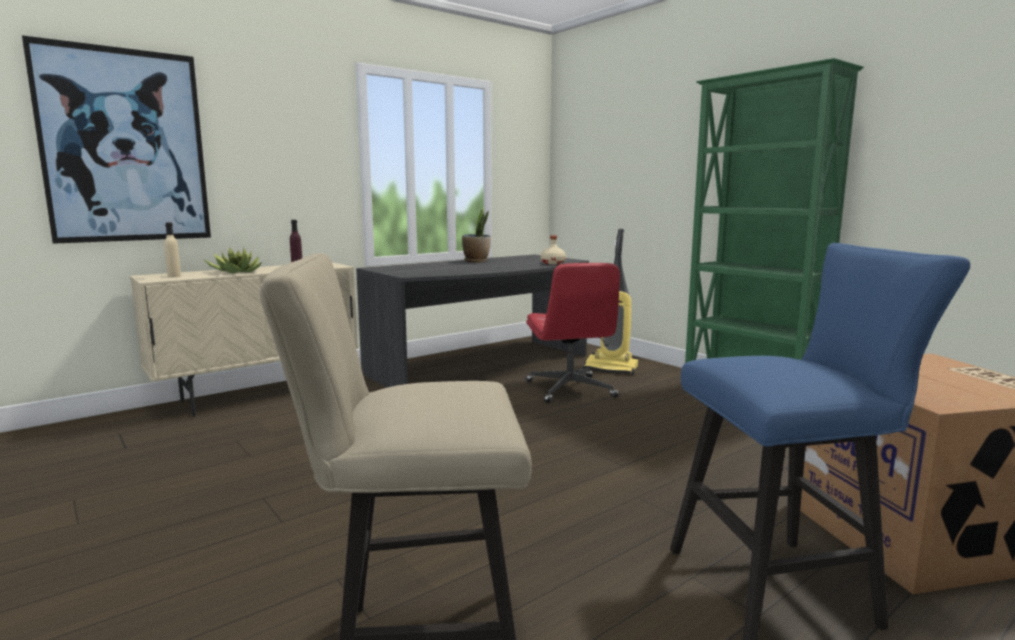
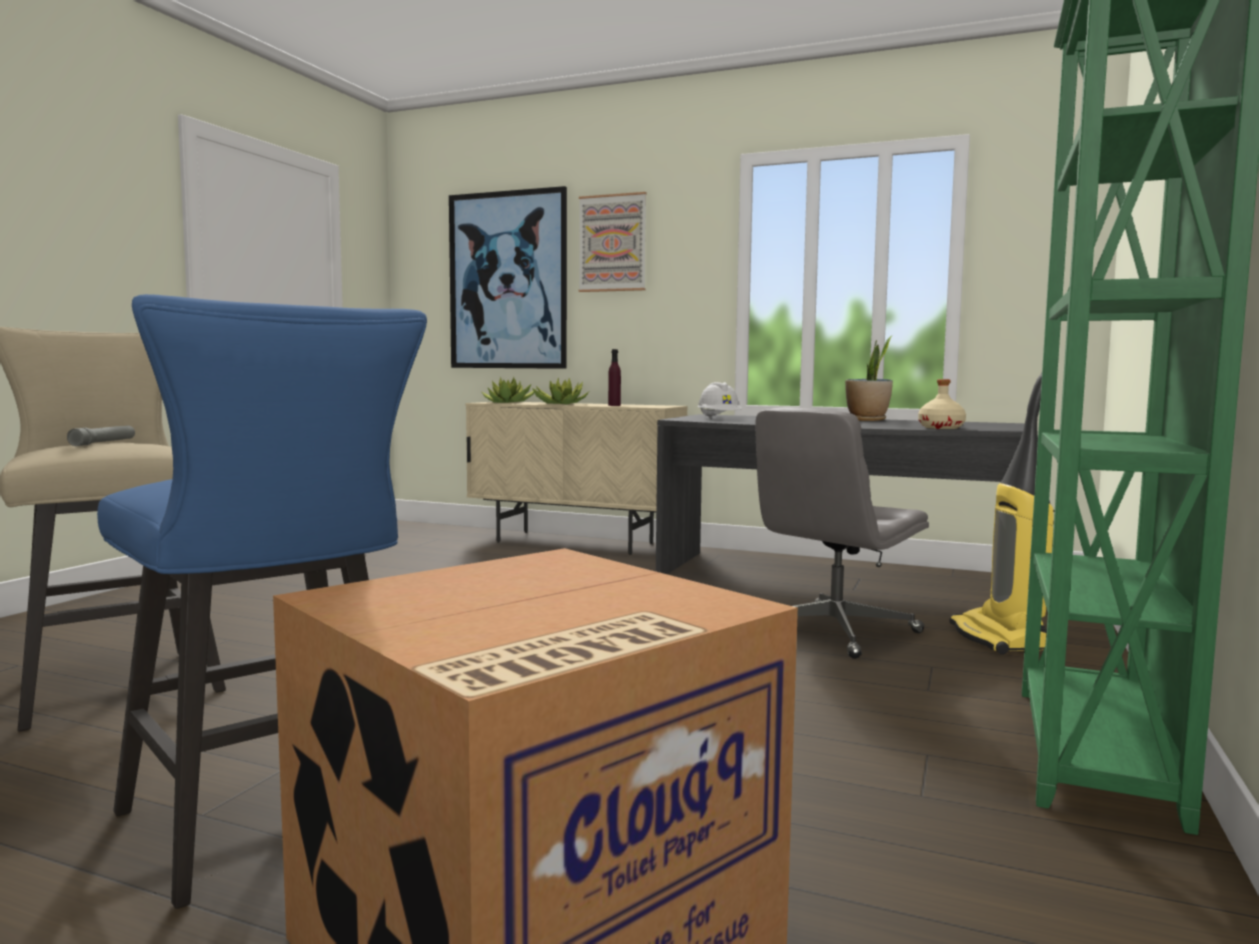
camera: 60 degrees right, 5 degrees down
beige bottle [164,223,181,277] -> potted plant [481,377,537,403]
red office chair [525,263,620,403] -> grey office chair [755,407,929,659]
none -> grey flashlight [67,426,135,446]
none -> picture [578,192,647,292]
none -> white hard hat [697,382,742,418]

